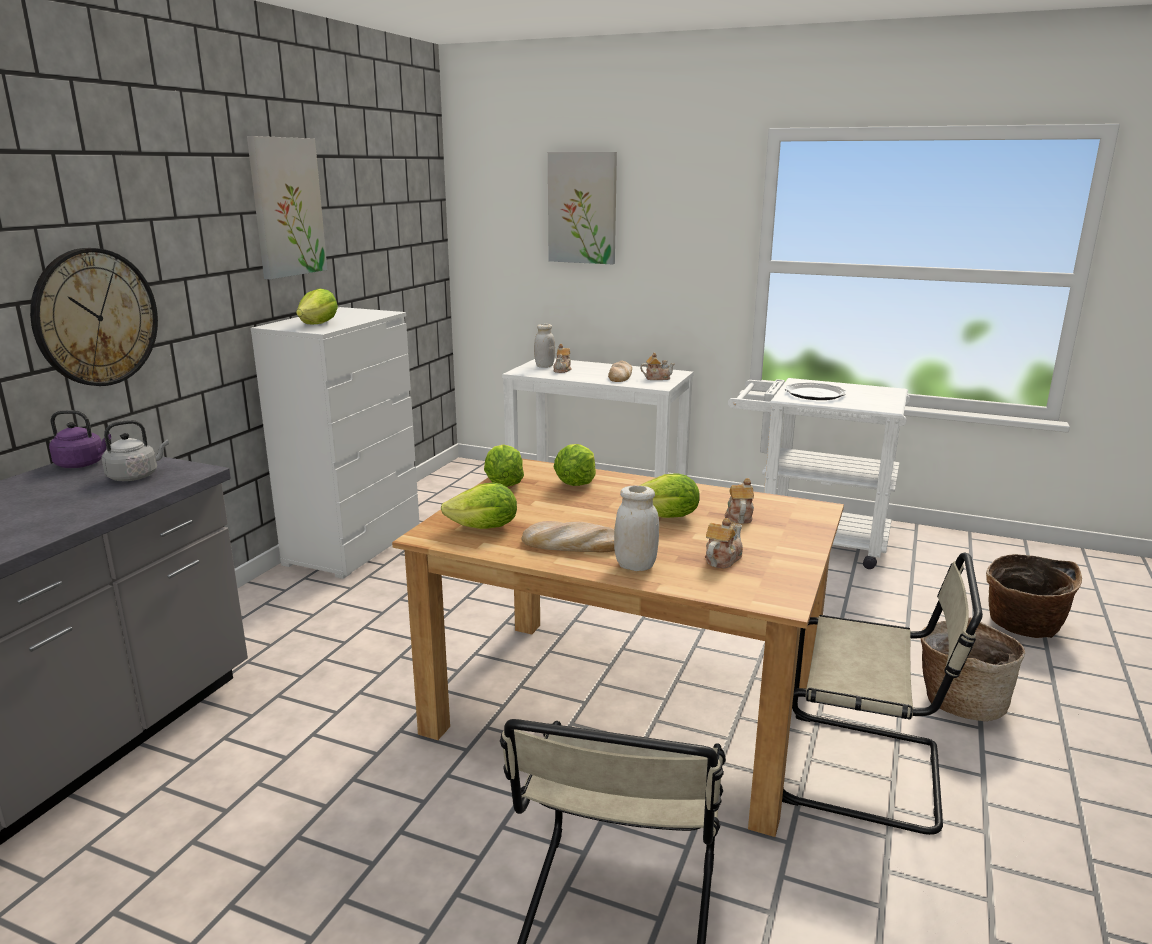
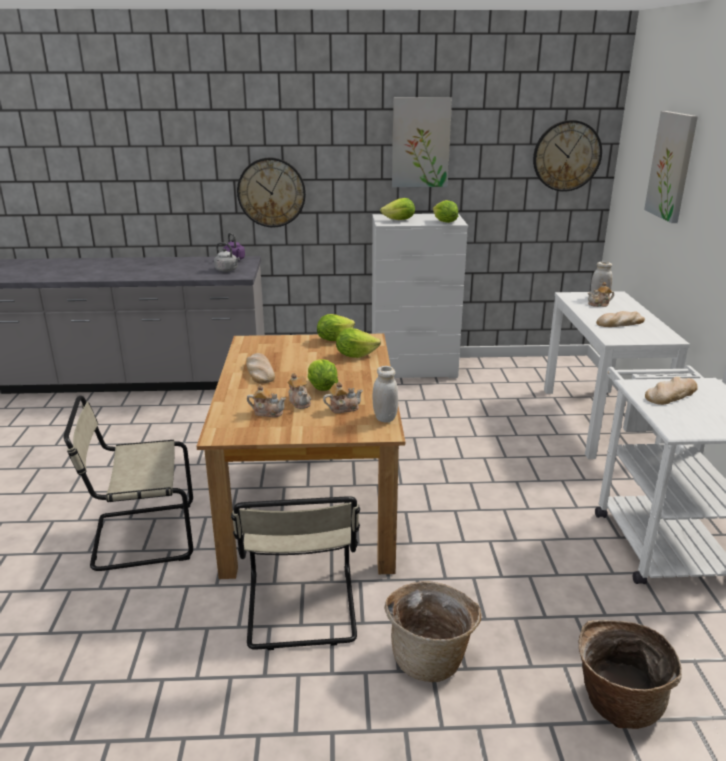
camera: 65 degrees right, 5 degrees up
lettuce [441,483,517,529] -> lettuce moved to [433,200,458,223]
white jar [614,485,659,571] -> white jar moved to [373,366,398,423]
teapot [640,353,675,380] -> teapot moved to [288,373,311,409]
plate [785,383,846,400] -> bread [645,377,698,405]
none -> wall clock [533,120,602,192]

